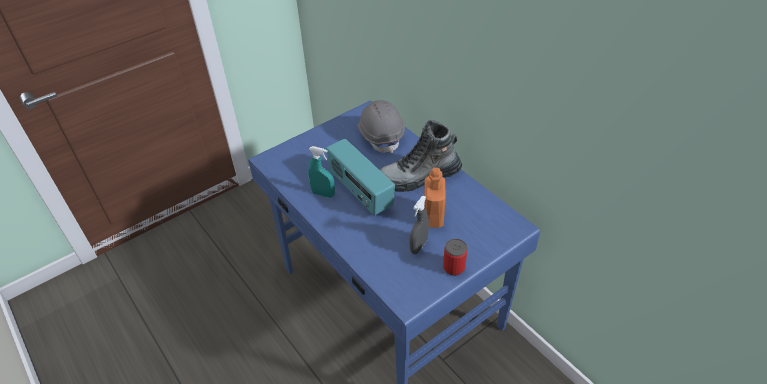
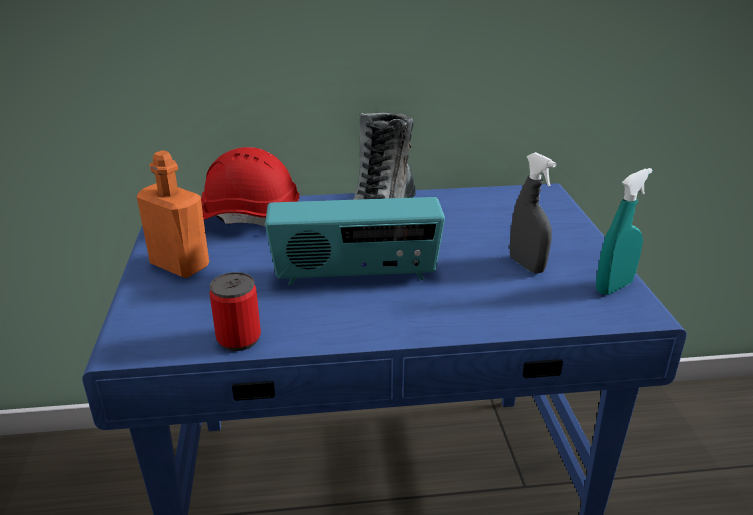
camera: 60 degrees left, 15 degrees down
turquoise spray bottle [308,146,335,198] -> turquoise spray bottle moved to [596,168,653,295]
grey hard hat [357,100,405,153] -> red hard hat [201,147,299,227]
orange bottle [424,168,446,228] -> orange bottle moved to [137,150,209,278]
can [443,239,467,276] -> can moved to [210,272,261,351]

